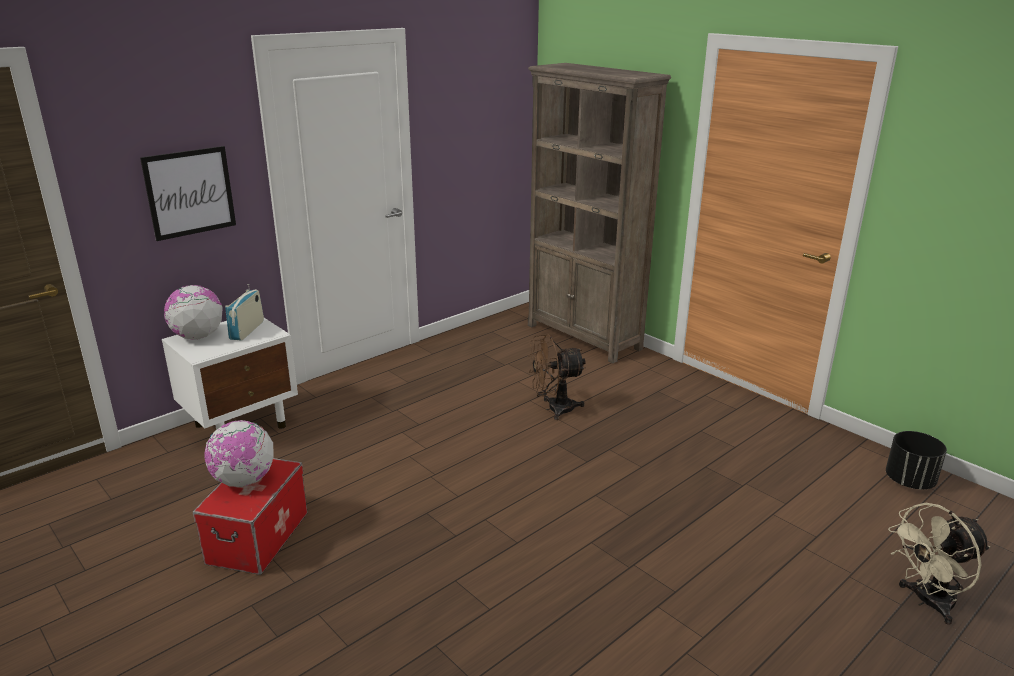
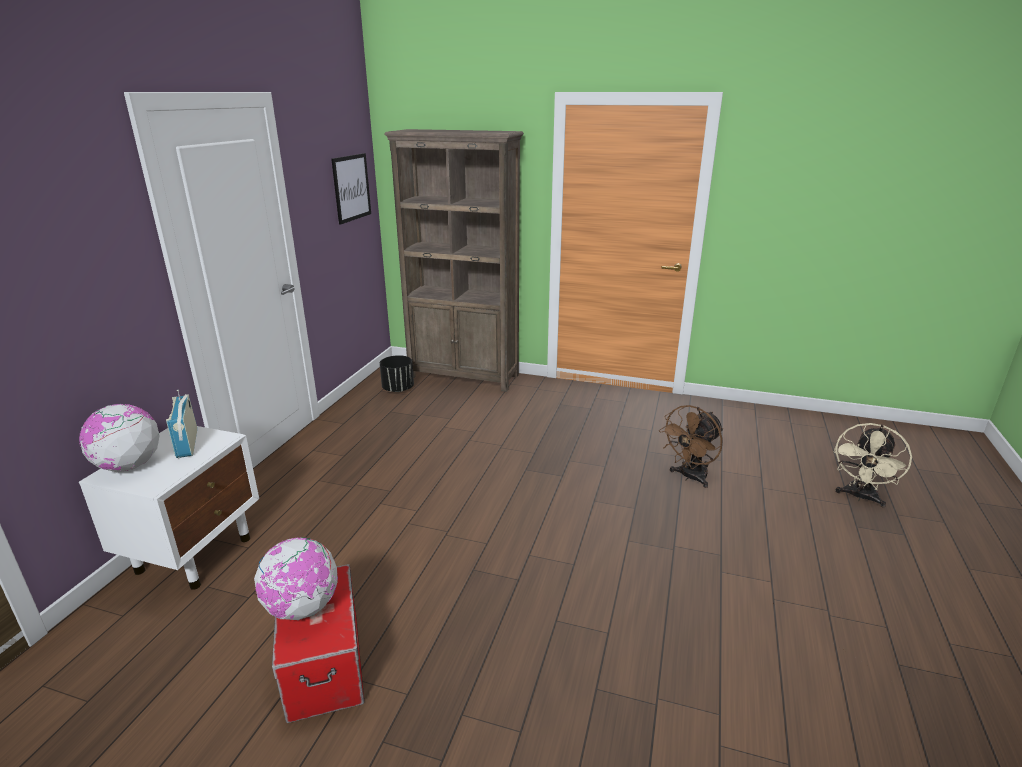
camera: 30 degrees left, 0 degrees up
picture [140,146,236,241] -> picture moved to [331,153,371,225]
brown fan [528,334,586,420] -> brown fan moved to [659,405,723,488]
black planter [886,431,947,490] -> black planter moved to [380,355,414,392]

